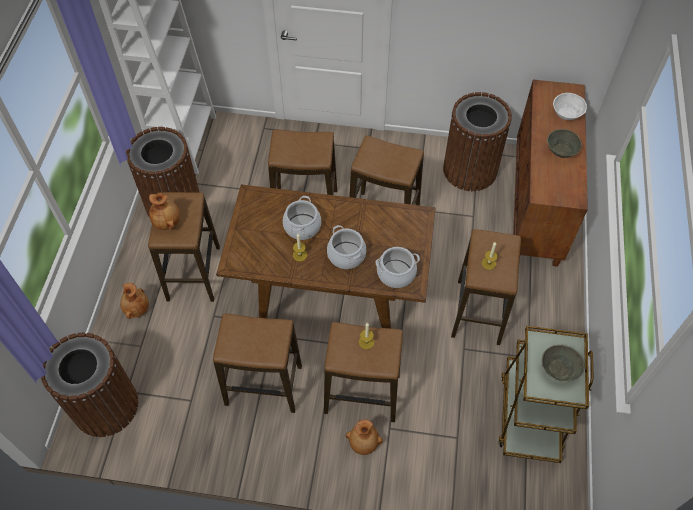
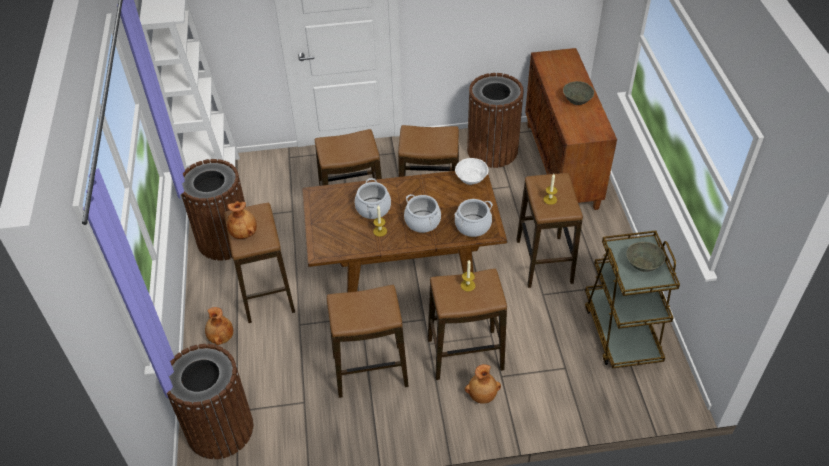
camera: 15 degrees left, 10 degrees down
white bowl [553,93,587,120] -> white bowl moved to [455,158,489,185]

